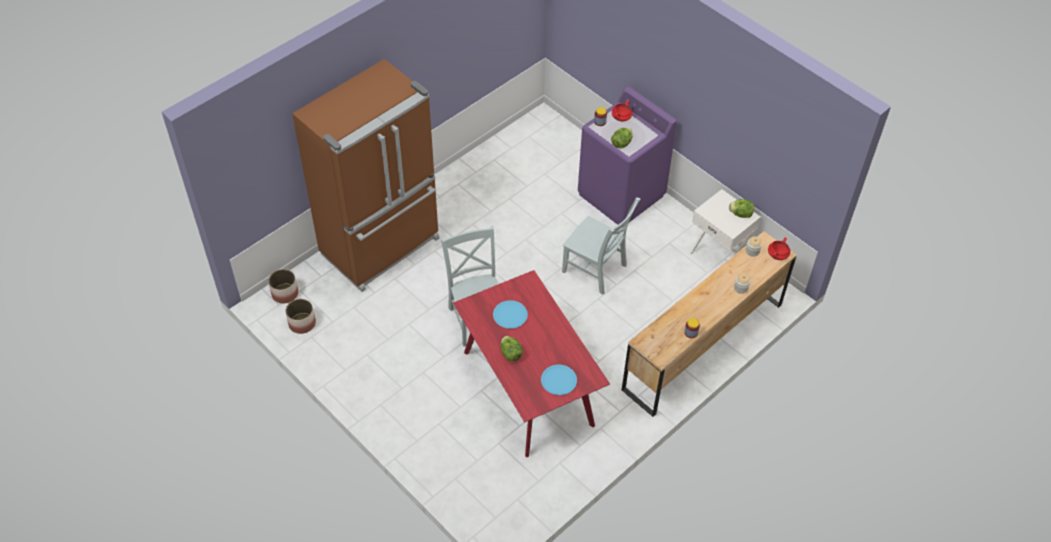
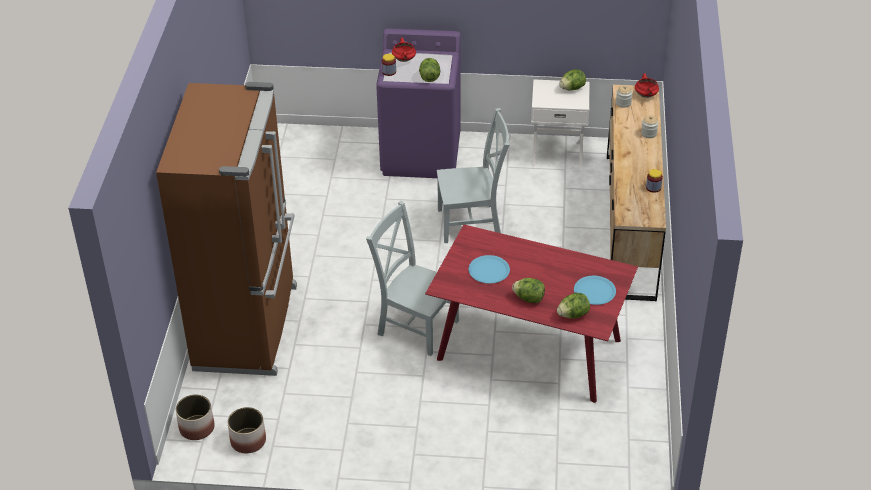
camera: 40 degrees left, 10 degrees down
none -> lettuce [557,293,590,319]

